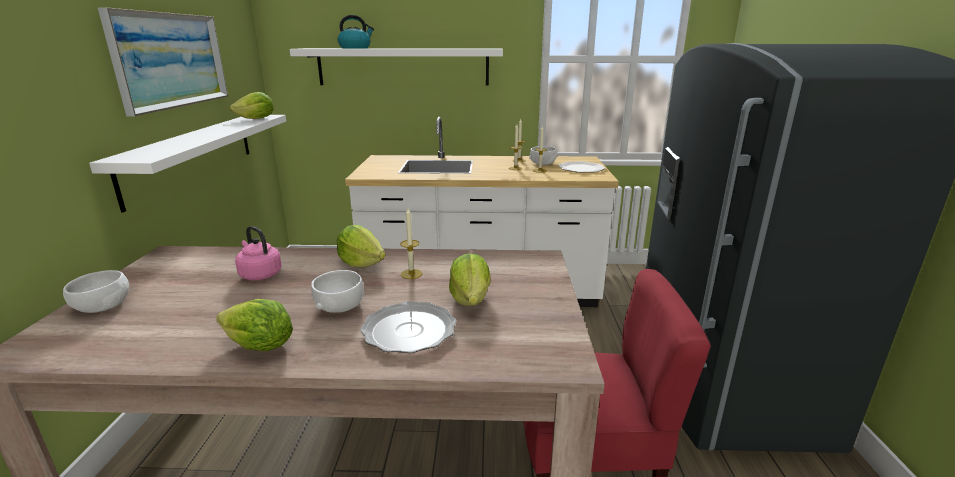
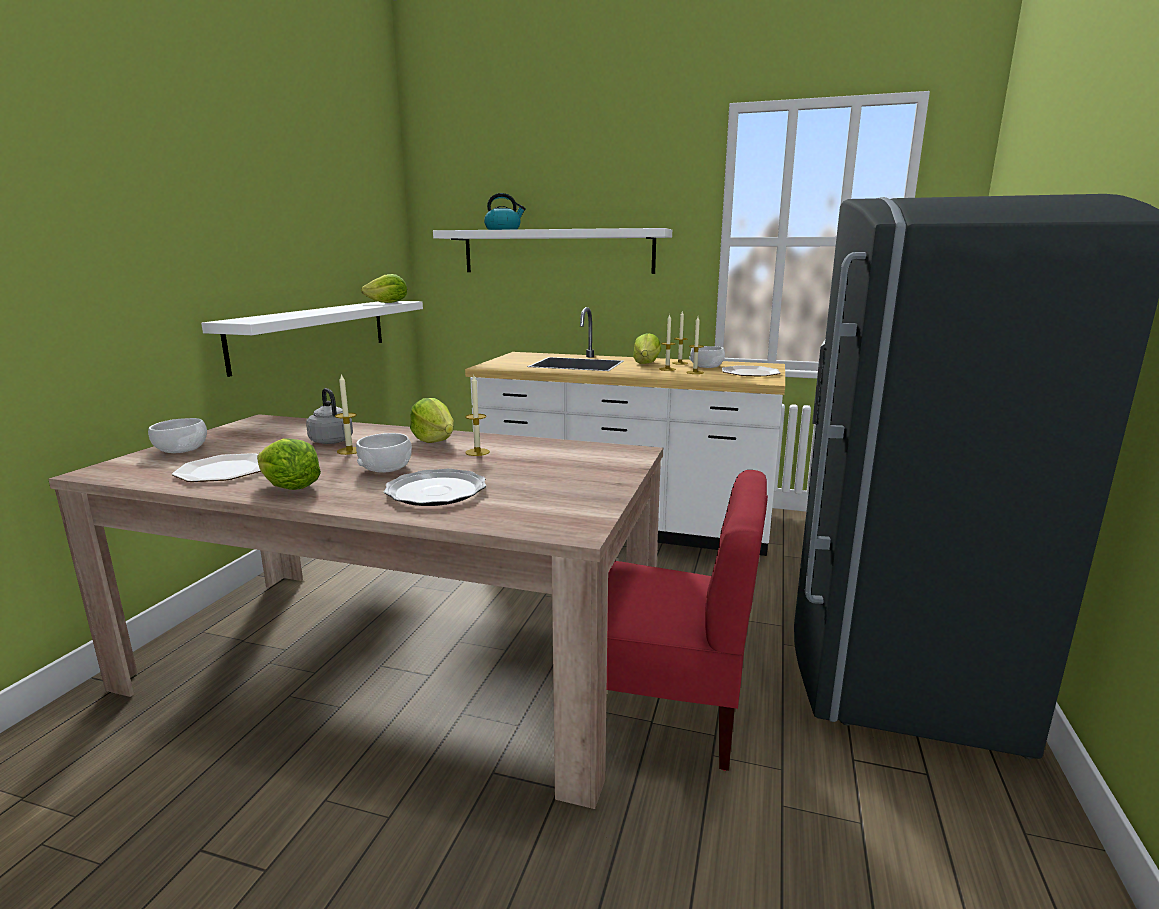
camera: 15 degrees right, 5 degrees down
picture [98,8,228,116] -> none
pink kettle [235,226,282,280] -> grey kettle [306,388,353,444]
lettuce [449,253,491,306] -> lettuce moved to [633,333,661,364]
none -> plate [172,453,261,482]
none -> candle [335,373,357,455]

